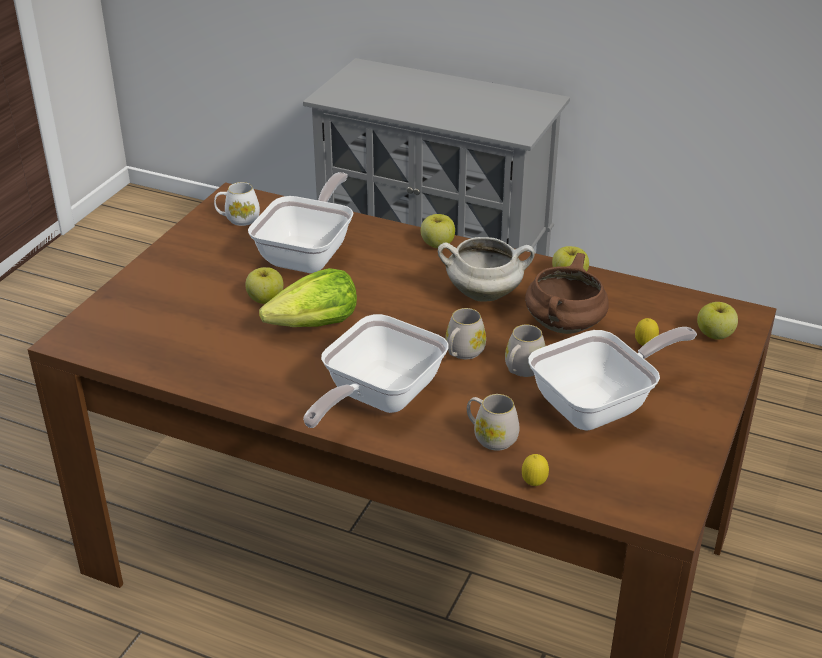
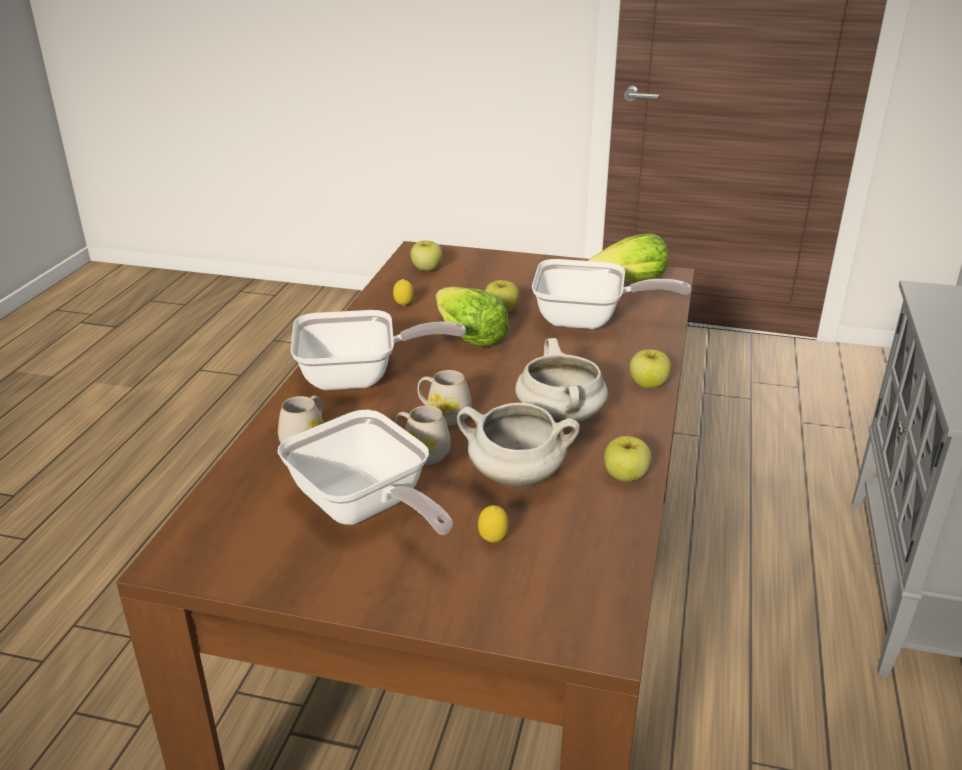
camera: 80 degrees right, 5 degrees down
white mug [214,182,260,226] -> lettuce [587,233,668,281]
frying pan [303,314,449,428] -> frying pan turned 150 degrees clockwise [290,310,466,390]
lemon [522,454,549,486] -> lemon moved to [393,279,414,306]
brown cooking pot [525,253,609,334] -> white cooking pot [457,403,580,487]
apple [697,302,738,340] -> apple moved to [411,241,442,271]

